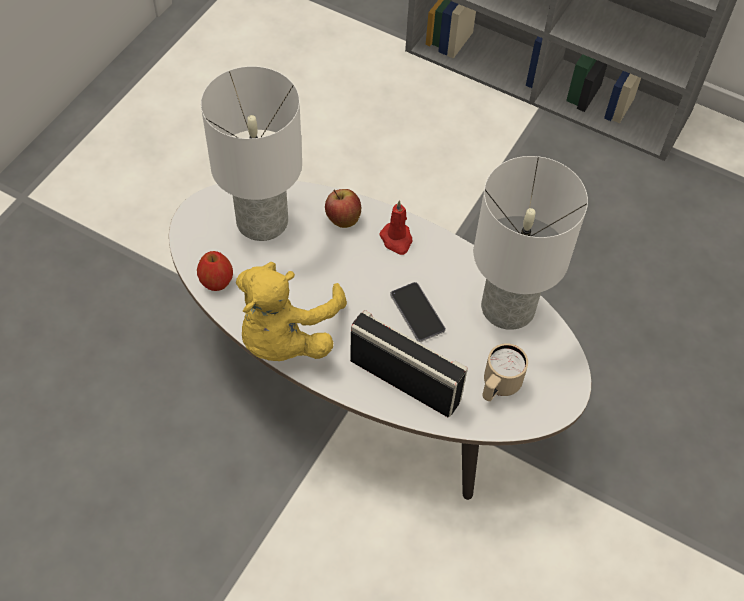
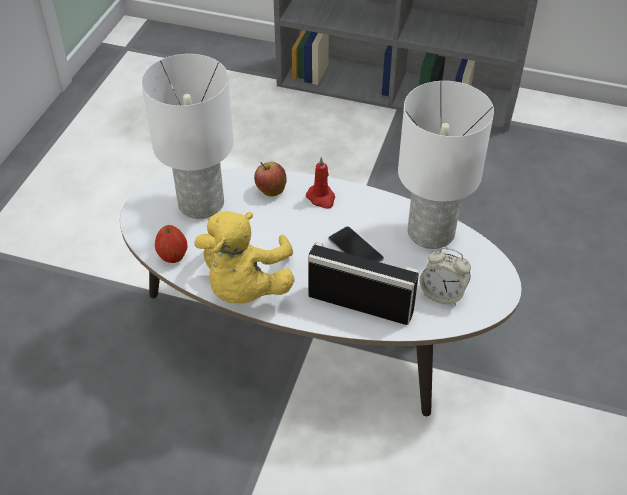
camera: 10 degrees left, 10 degrees down
beige mug [482,343,528,401] -> alarm clock [420,248,471,306]

